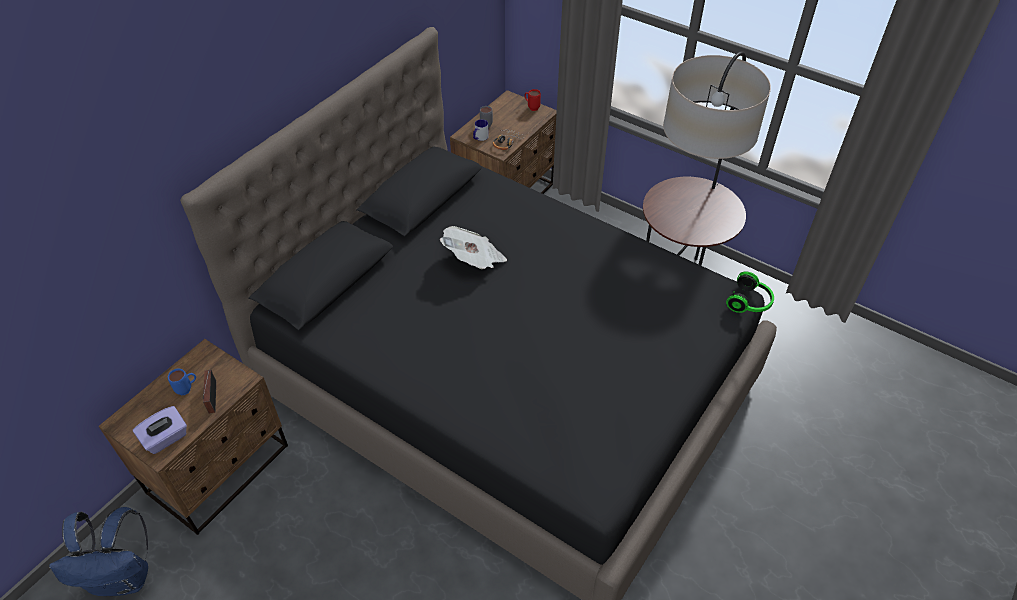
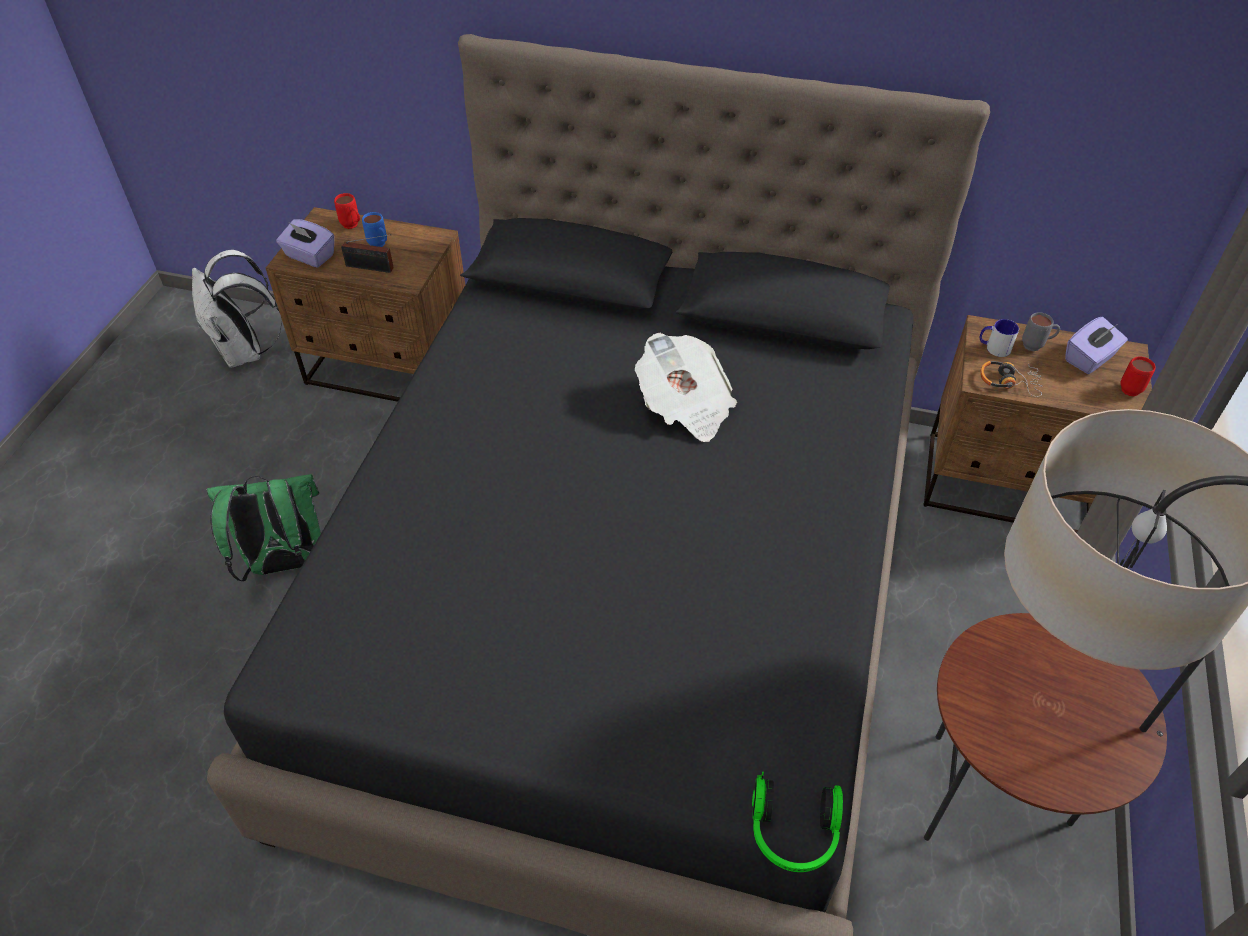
camera: 70 degrees right, 0 degrees up
blue backpack [49,507,148,596] -> white backpack [192,250,282,368]
radio [203,370,216,413] -> radio turned 135 degrees counterclockwise [341,234,394,273]
none -> green backpack [206,474,321,581]
none -> red mug [334,193,360,229]
none -> purple tissue box [1065,317,1128,374]

